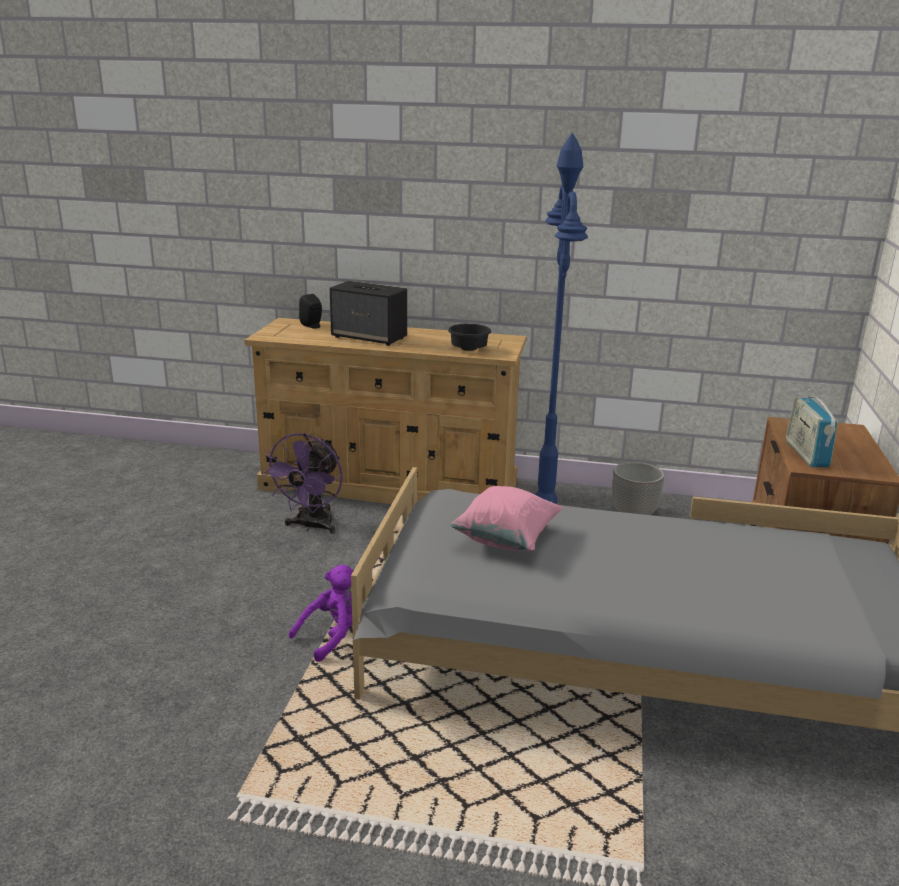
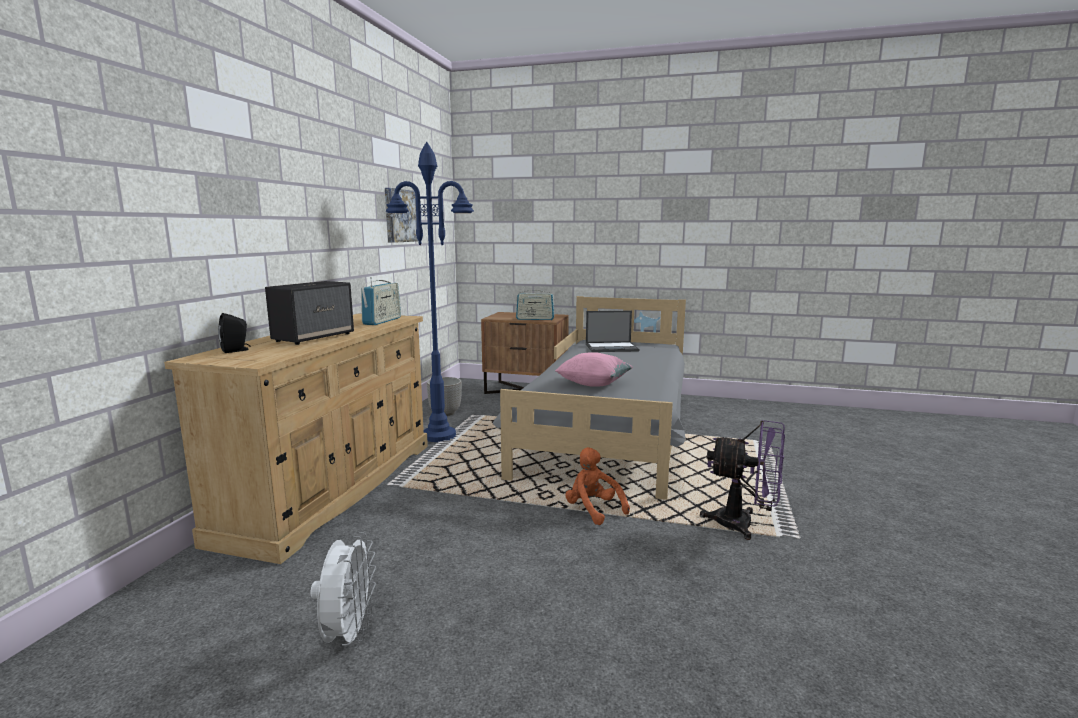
camera: 85 degrees left, 10 degrees down
purple fan [262,433,343,534] -> purple fan moved to [700,420,785,540]
purple plush toy [289,564,354,662] -> orange plush toy [565,447,630,525]
black bowl [448,324,491,351] -> radio [361,277,401,325]
none -> white fan [311,532,376,649]
none -> picture [385,188,418,243]
none -> laptop [586,311,639,352]

